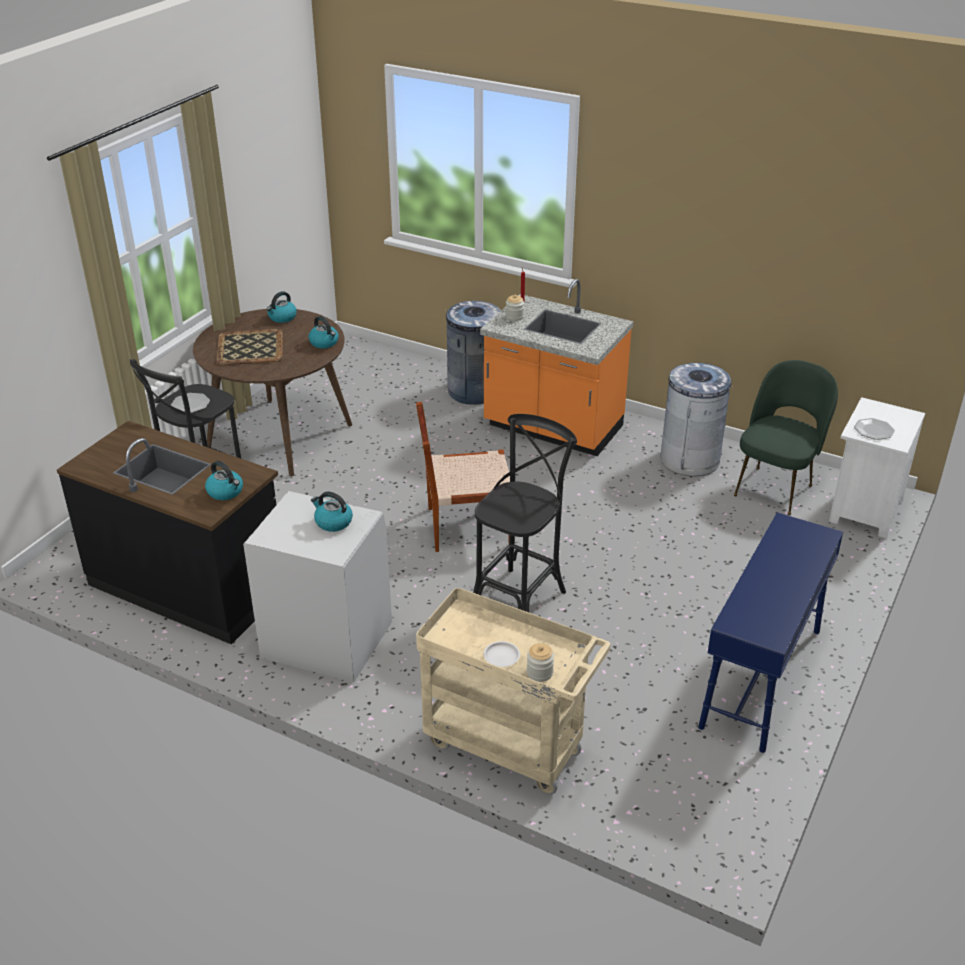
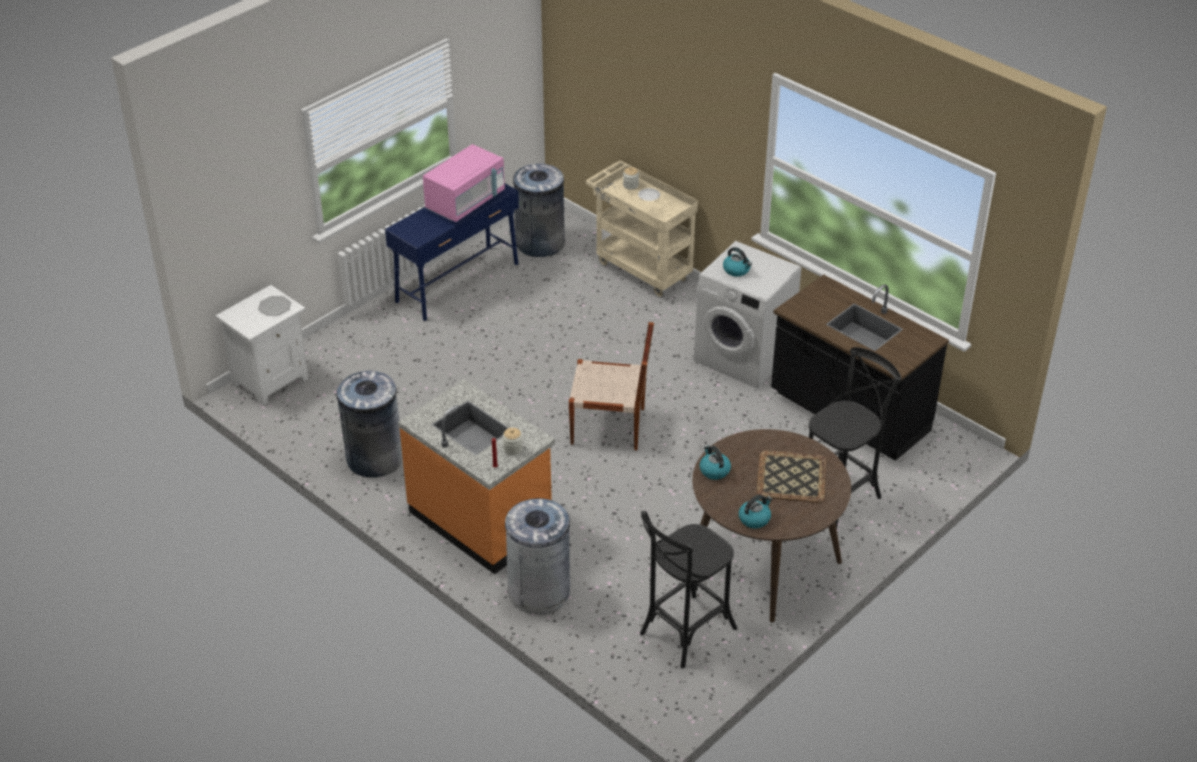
camera: 165 degrees left, 5 degrees up
plate [171,393,210,413] -> none
kettle [205,461,243,500] -> none
black stool [473,414,577,612] -> black stool moved to [640,510,737,669]
green chair [734,360,838,515] -> none
none -> pink microwave [423,144,505,222]
none -> grey trash can [512,164,565,257]

